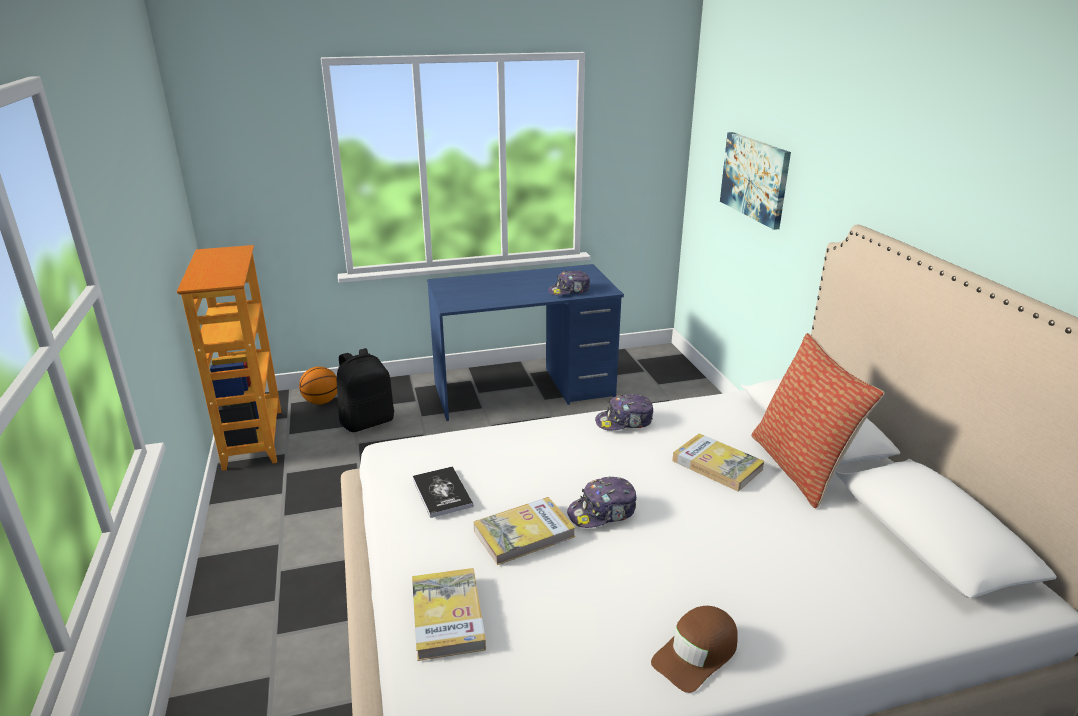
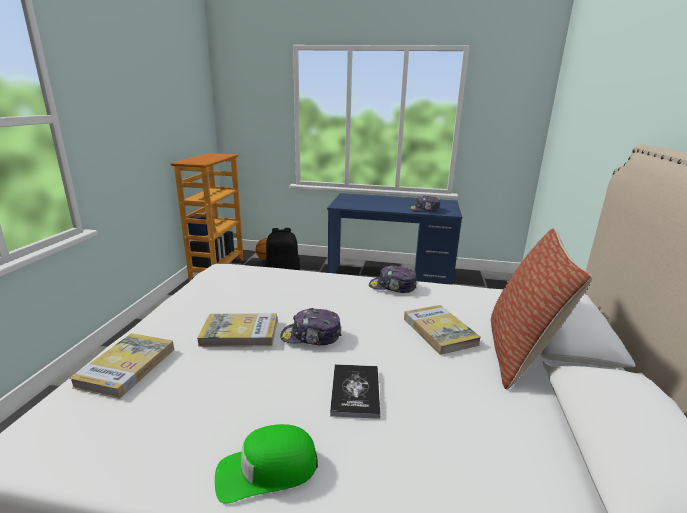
camera: 25 degrees right, 5 degrees down
book [413,466,473,518] -> book moved to [330,364,380,419]
brown cap [651,606,738,693] -> green cap [215,424,318,504]
picture [720,132,791,230] -> none

